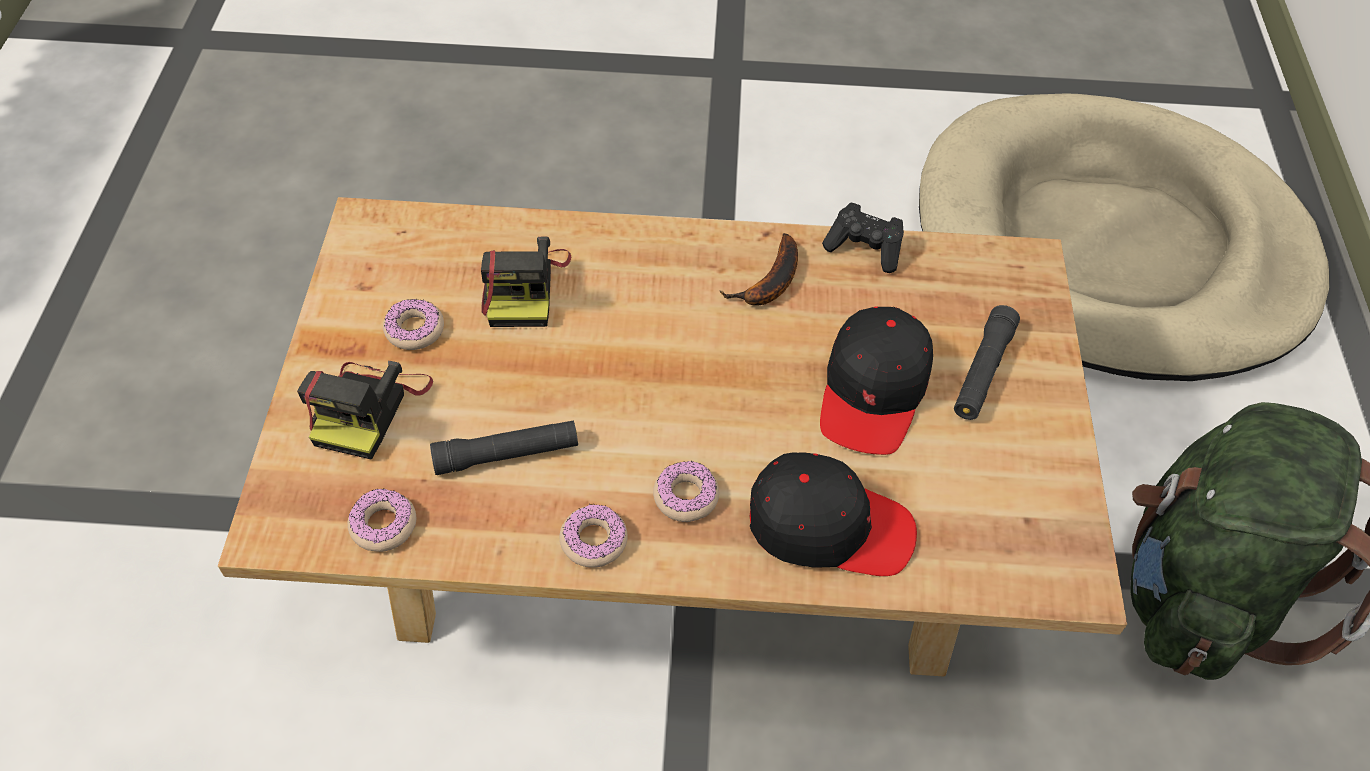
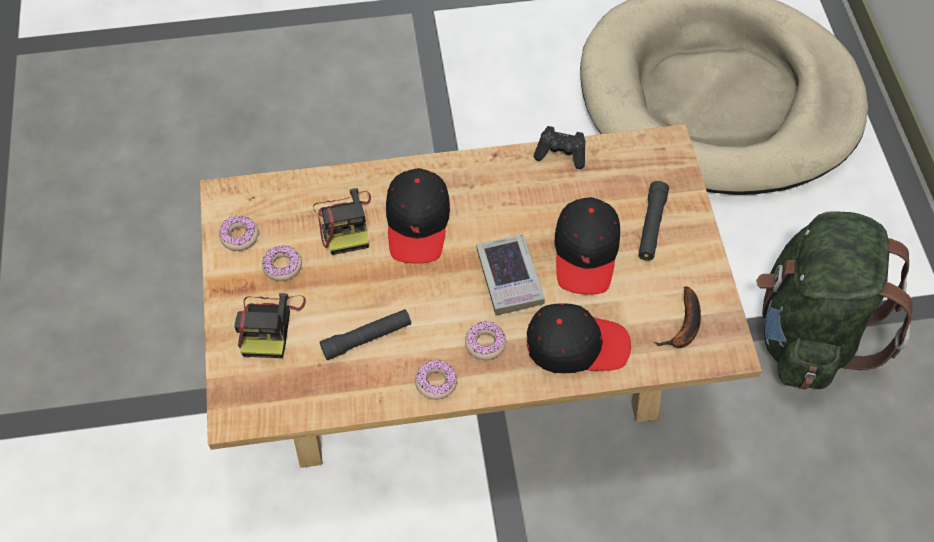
camera: 10 degrees left, 5 degrees up
donut [348,488,416,552] -> donut moved to [219,215,259,251]
banana [719,233,798,306] -> banana moved to [654,286,701,348]
none -> black cap [386,168,450,264]
none -> book [476,234,545,316]

